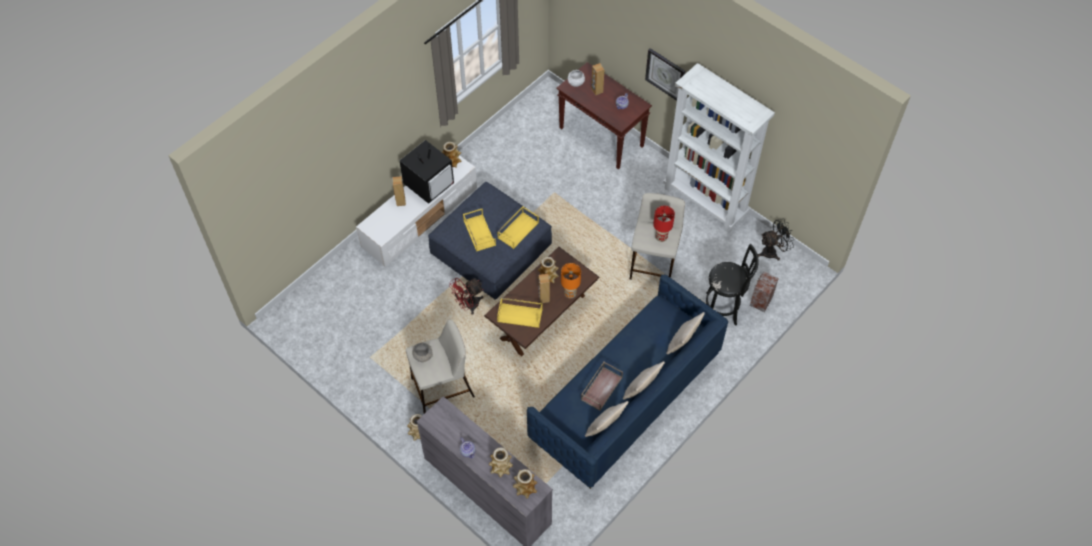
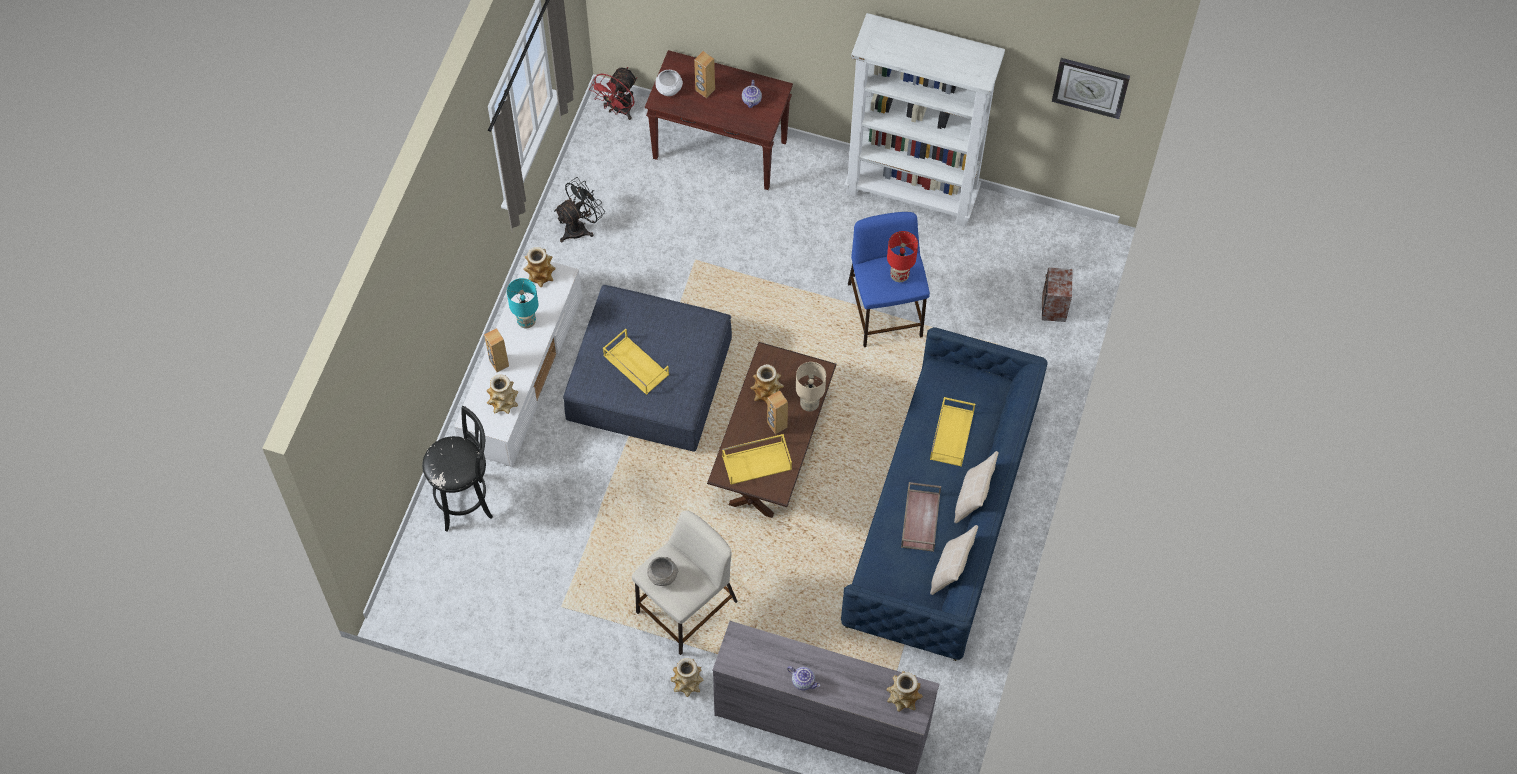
camera: 25 degrees left, 5 degrees up
television [400,140,454,204] -> turquoise table lamp [507,278,538,328]
red fan [449,277,484,315] -> red fan moved to [589,67,637,120]
vase [489,447,513,477] -> vase moved to [487,374,518,414]
yellow tray [497,206,539,249] -> yellow tray moved to [930,397,975,467]
orange table lamp [561,263,581,298] -> beige table lamp [796,362,826,411]
beige stool [630,193,685,280] -> blue stool [848,212,930,347]
wall clock [645,48,685,101] -> wall clock moved to [1052,58,1130,119]
beige pillow [666,312,705,355] -> none
black stool [706,243,759,326] -> black stool moved to [422,406,493,532]
black fan [758,218,794,261] -> black fan moved to [554,177,605,242]

